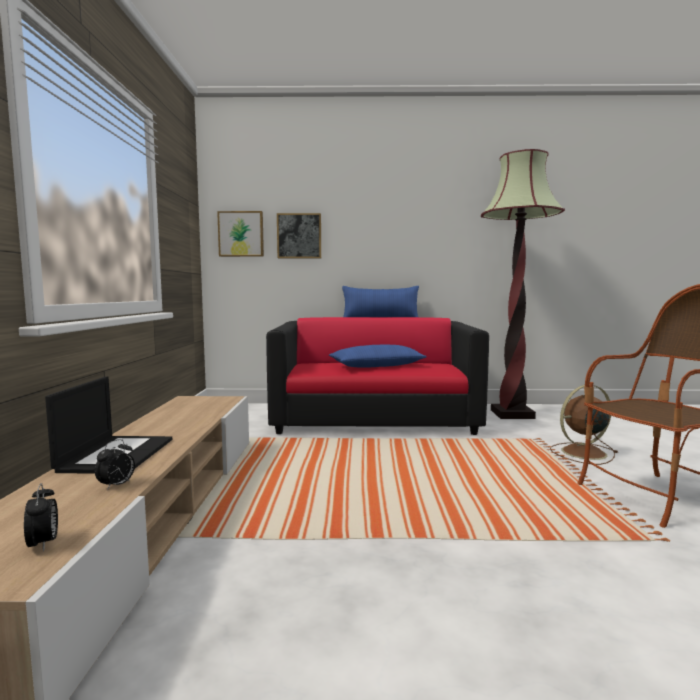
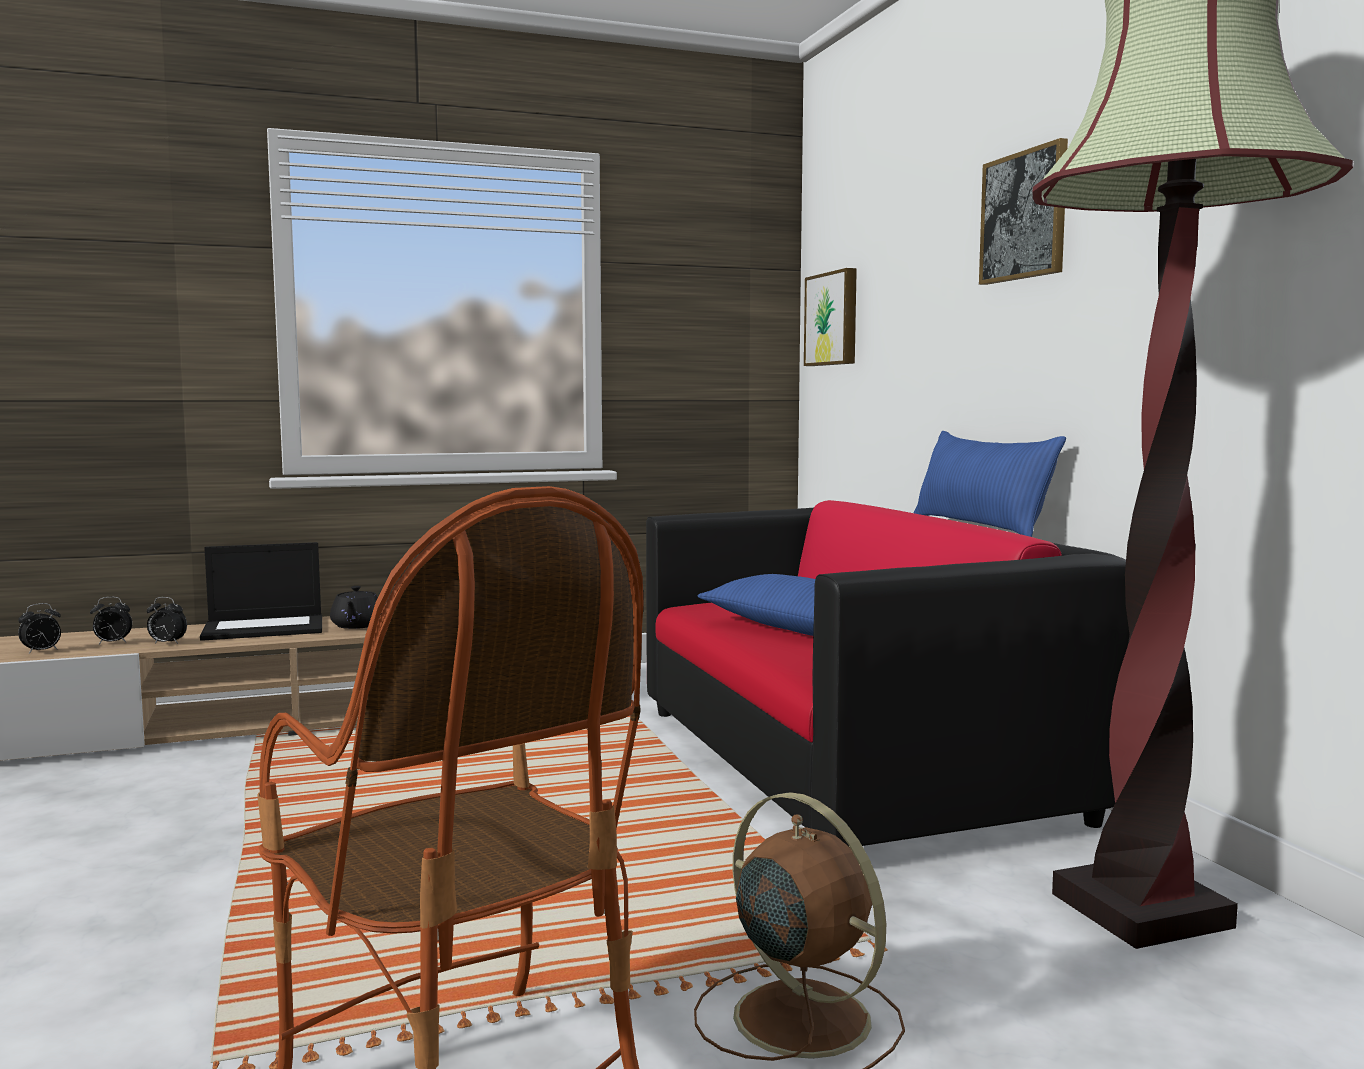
camera: 70 degrees right, 0 degrees up
picture [277,213,321,258] -> picture moved to [979,138,1068,285]
none -> alarm clock [90,597,132,644]
none -> black teapot [330,586,383,629]

